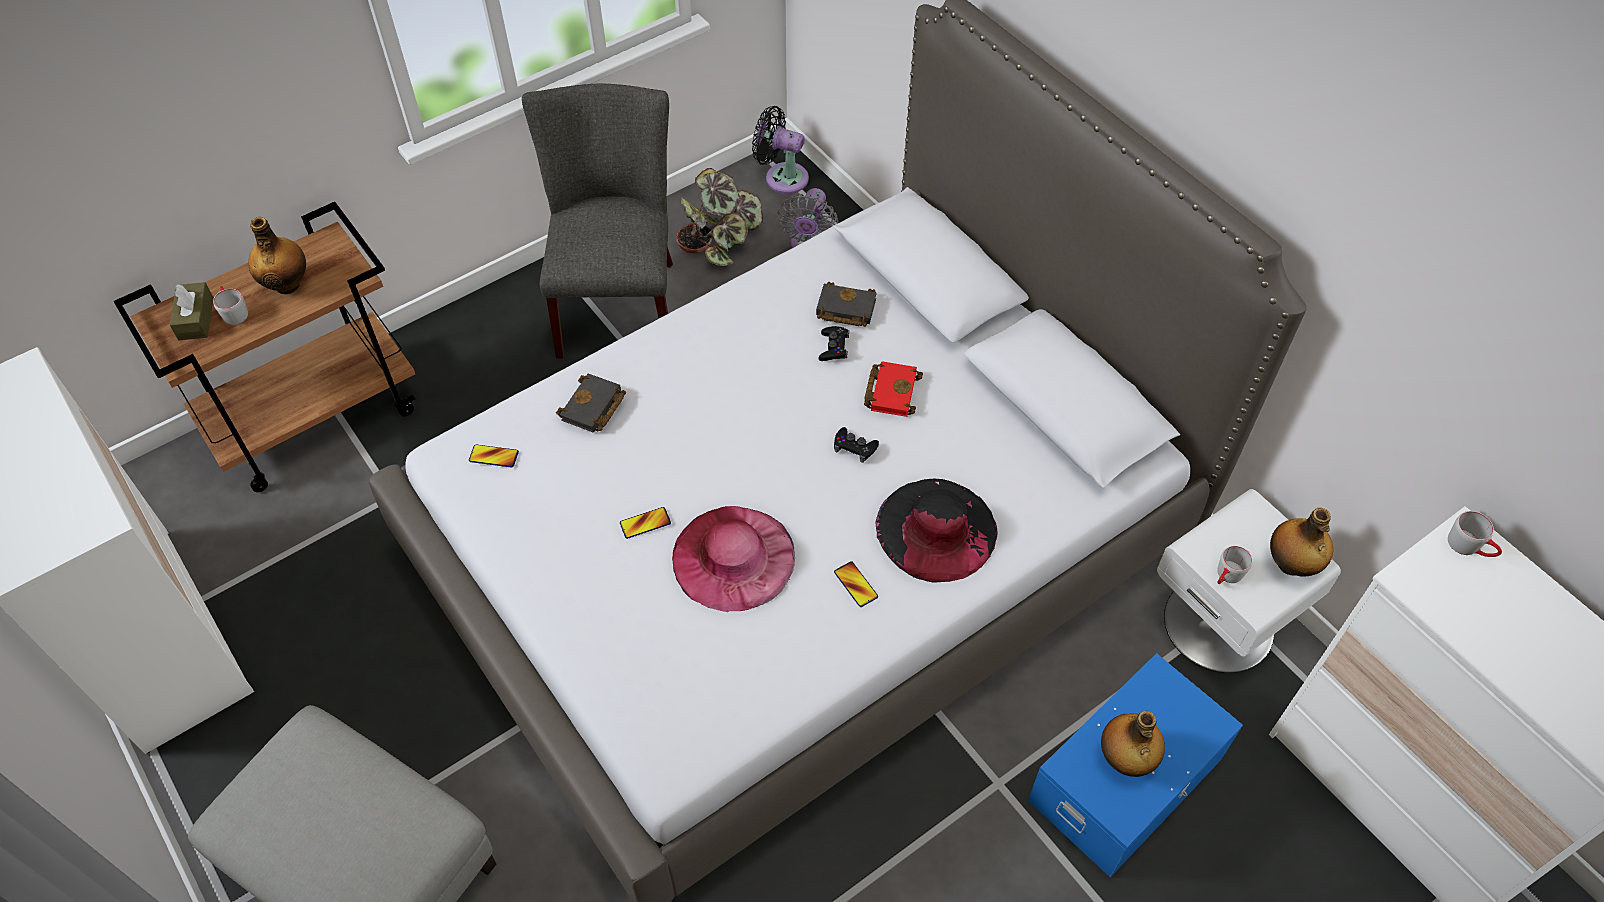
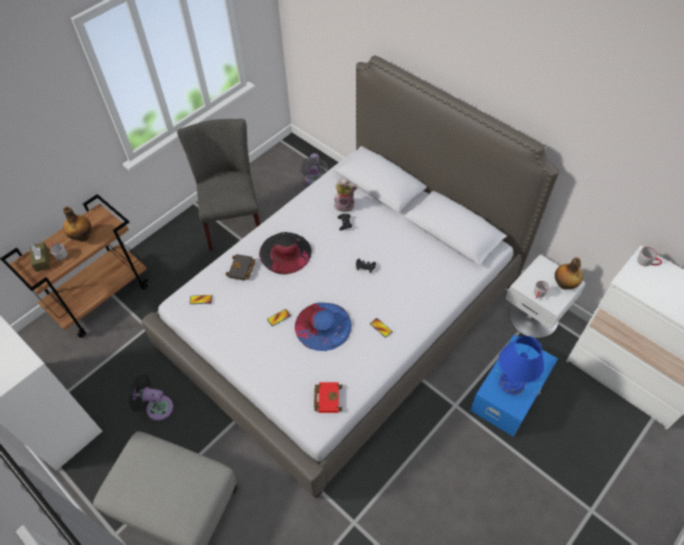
camera: 10 degrees left, 0 degrees up
pink hat [672,506,795,612] -> blue hat [295,303,352,351]
potted plant [676,168,763,266] -> none
black fan [752,106,809,194] -> black fan moved to [129,375,173,421]
black book [816,282,877,327] -> plush toy [334,178,358,212]
red book [864,361,923,417] -> red book moved to [314,382,343,413]
black hat [876,479,997,582] -> black hat moved to [259,232,312,274]
bottle [1101,711,1165,777] -> blue table lamp [498,336,544,395]

